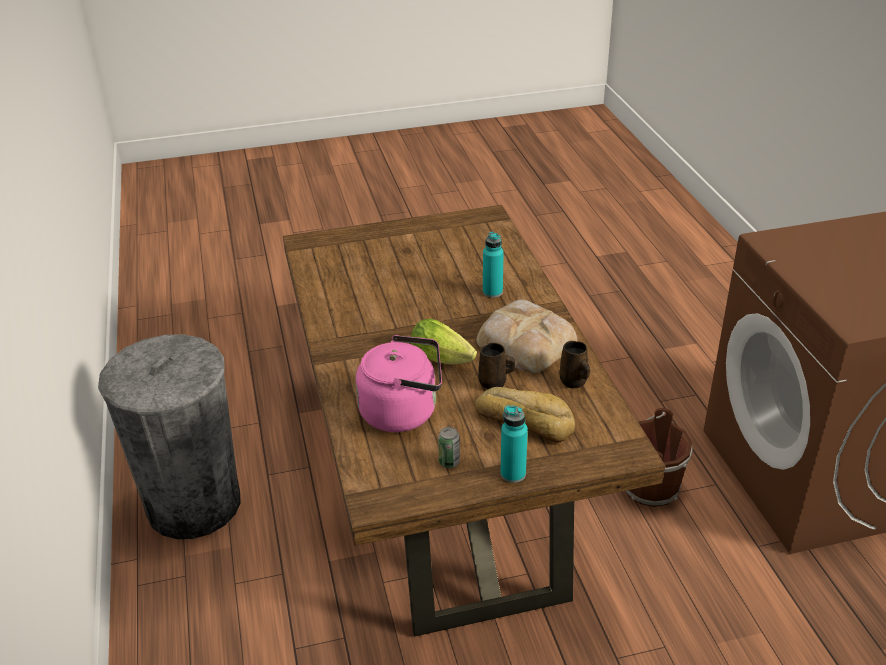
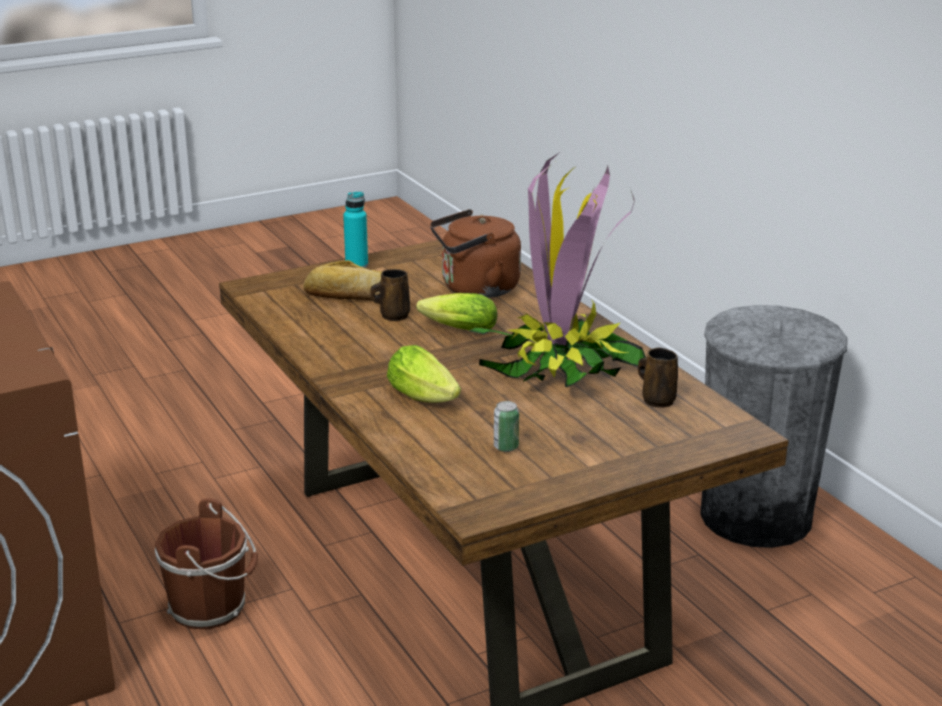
camera: 165 degrees right, 10 degrees down
pink kettle [356,335,442,432] -> brown kettle [430,209,521,298]
can [438,427,460,468] -> can moved to [494,401,519,452]
bread [476,300,577,373] -> none
turquoise bottle [483,232,504,298] -> lettuce [387,345,461,403]
brown mug [559,341,590,388] -> brown mug moved to [638,348,678,408]
none -> potted plant [469,152,646,387]

